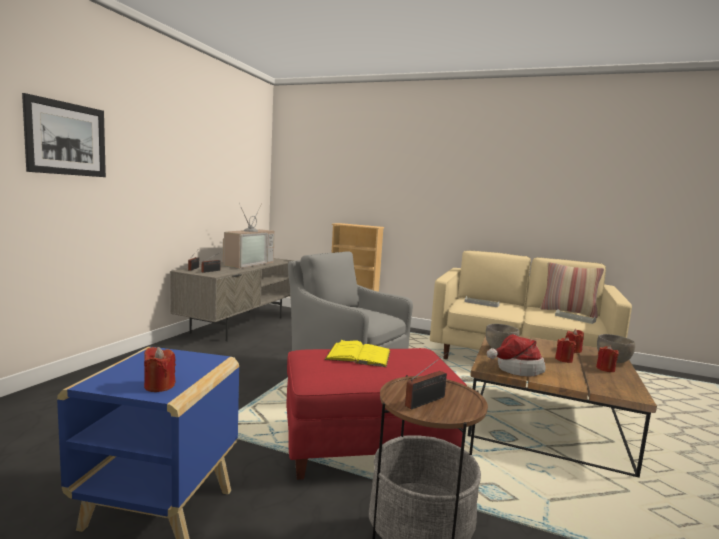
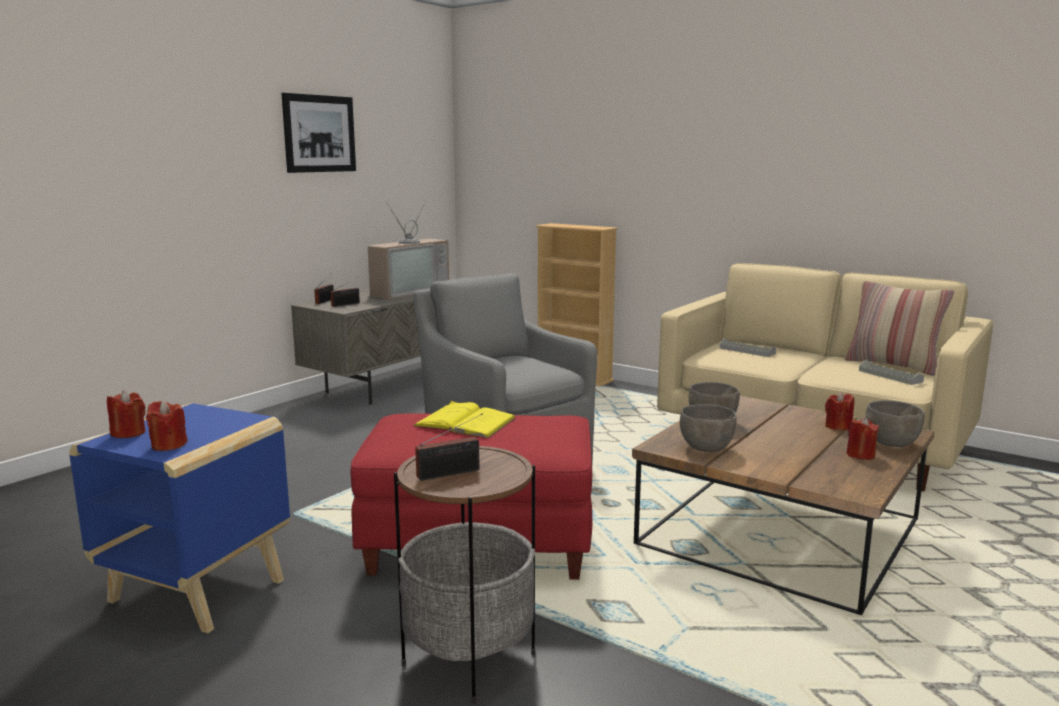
camera: 15 degrees right, 5 degrees up
picture [22,93,106,177] -> picture moved to [281,93,356,173]
hat [487,334,546,376] -> grey bowl [680,404,737,452]
red candle [555,337,576,363] -> red candle moved to [107,390,145,438]

